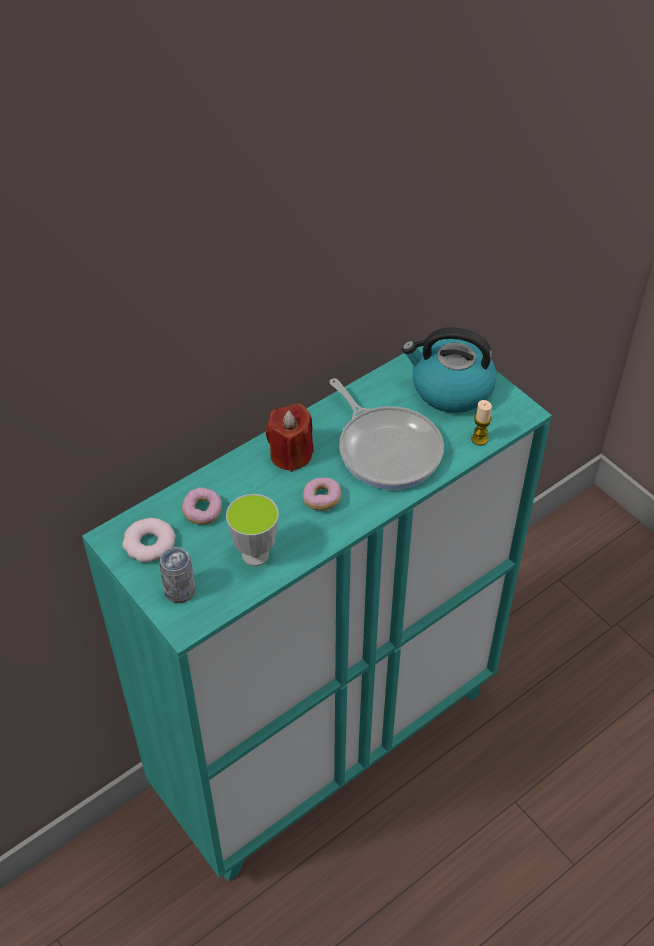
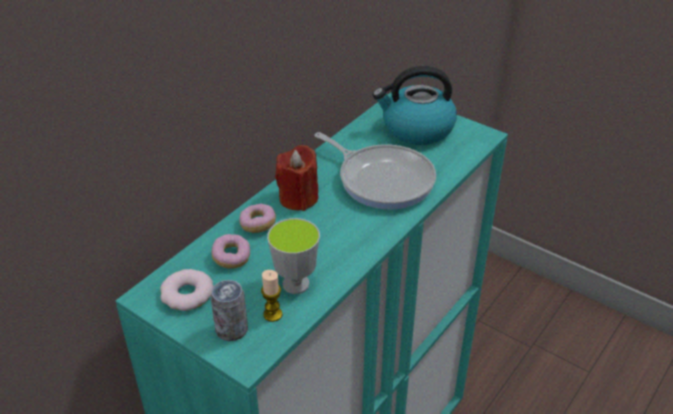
camera: 15 degrees left, 10 degrees down
donut [303,478,341,511] -> donut moved to [239,204,276,233]
candle [471,400,492,446] -> candle moved to [261,270,282,322]

